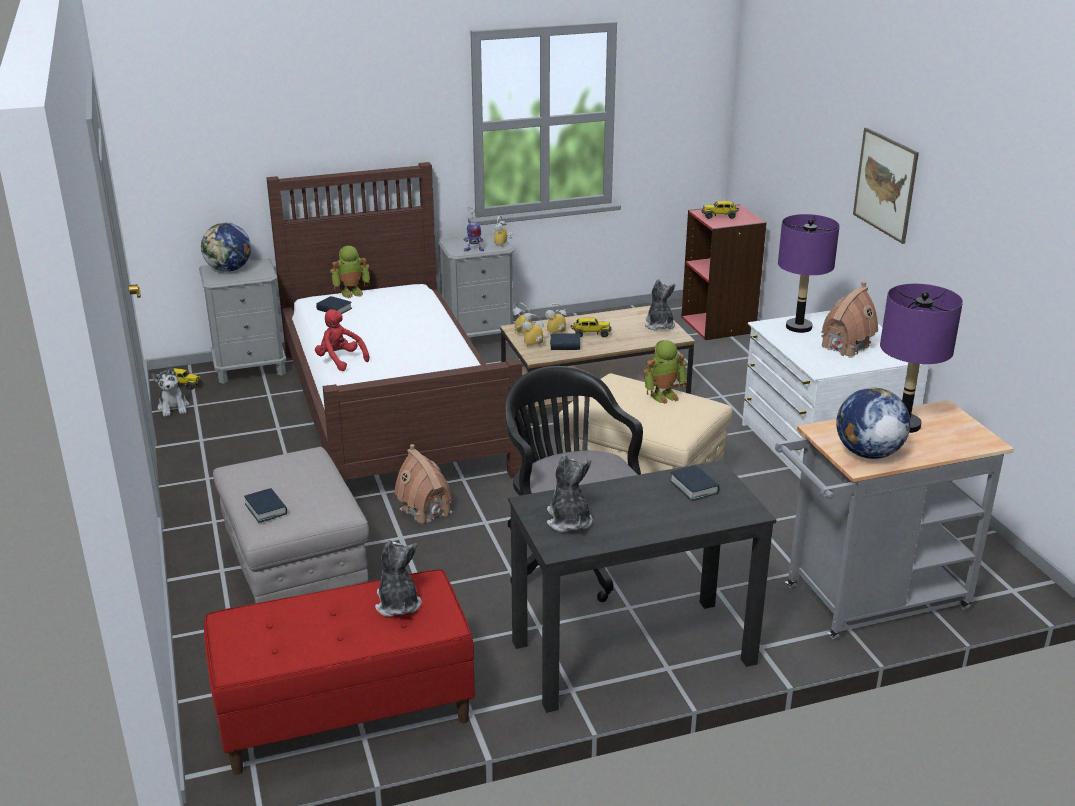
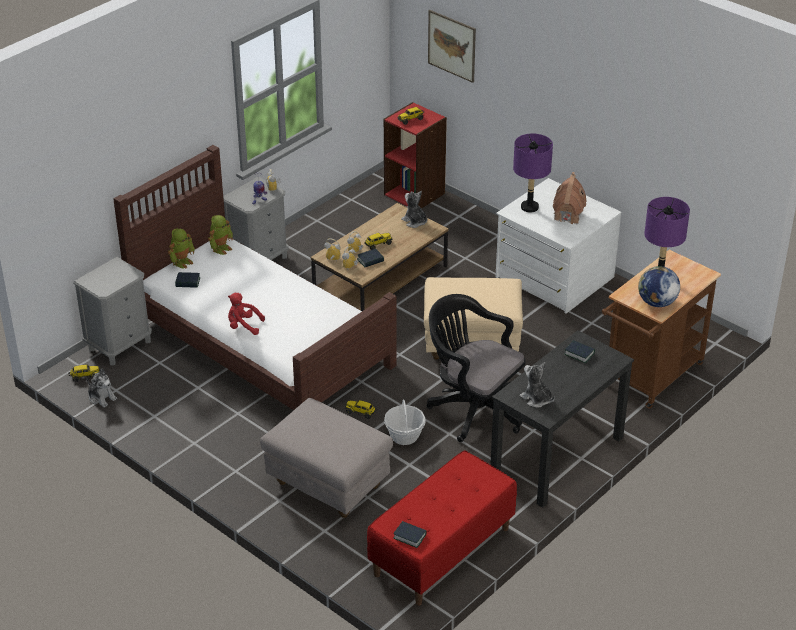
camera: 30 degrees left, 10 degrees up
globe [201,223,251,272] -> none
book [244,488,287,523] -> book moved to [393,521,427,548]
plush toy [375,540,421,617] -> none
toy house [394,444,452,523] -> toy truck [345,400,377,419]
toy robot [643,340,687,404] -> toy robot moved to [208,215,233,255]
grey cart [775,400,1014,640] -> brown cart [602,250,721,409]
picture [853,128,919,244] -> picture moved to [428,10,476,83]
none -> basket [384,399,426,445]

